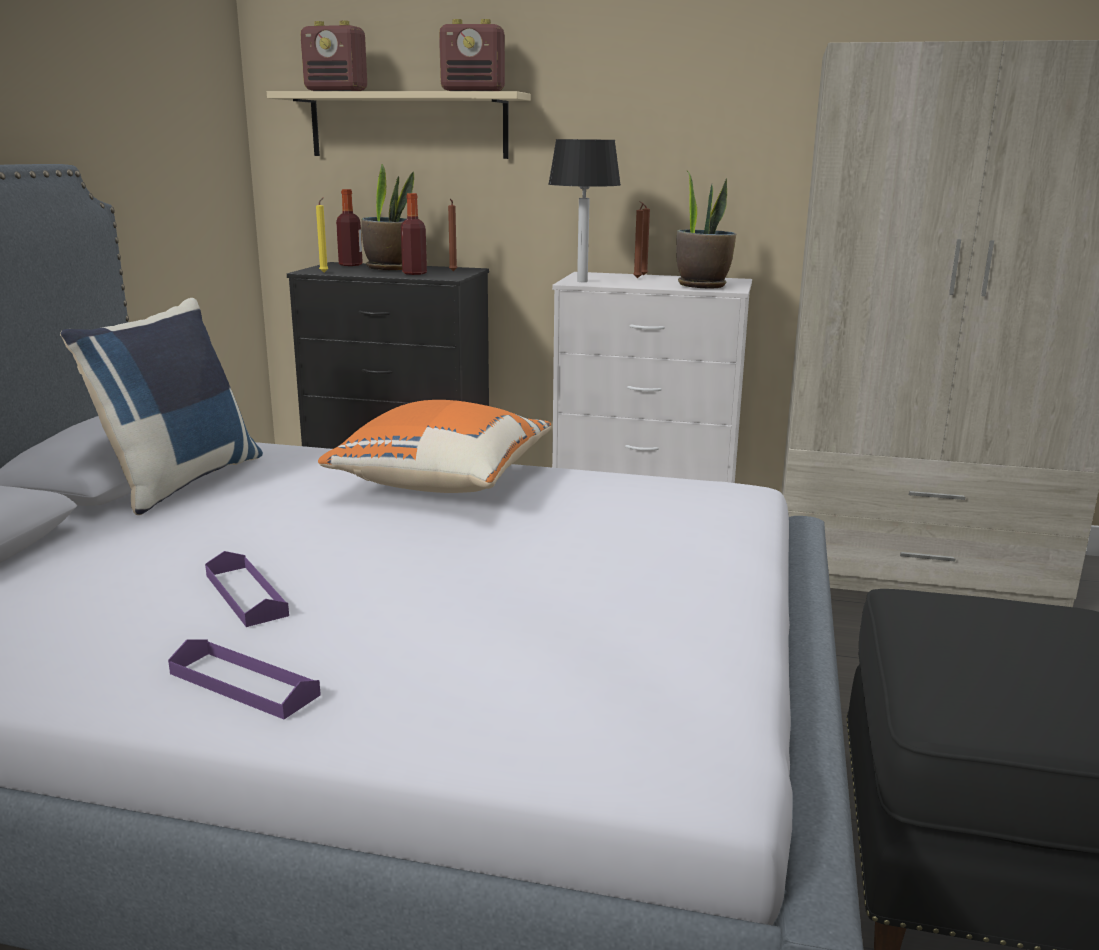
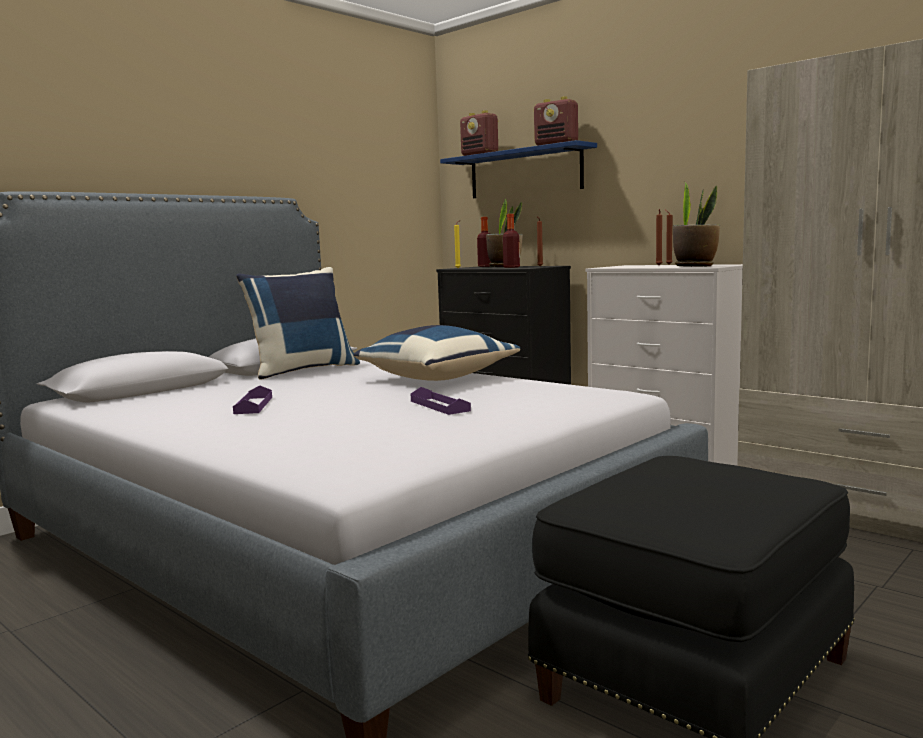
camera: 30 degrees right, 10 degrees down
purple tray [168,639,321,719] -> purple tray moved to [411,387,471,415]
beige shelf [267,91,531,159] -> blue shelf [440,140,597,198]
orange pillow [318,400,551,493] -> blue pillow [353,325,520,381]
table lamp [548,139,621,282] -> none

